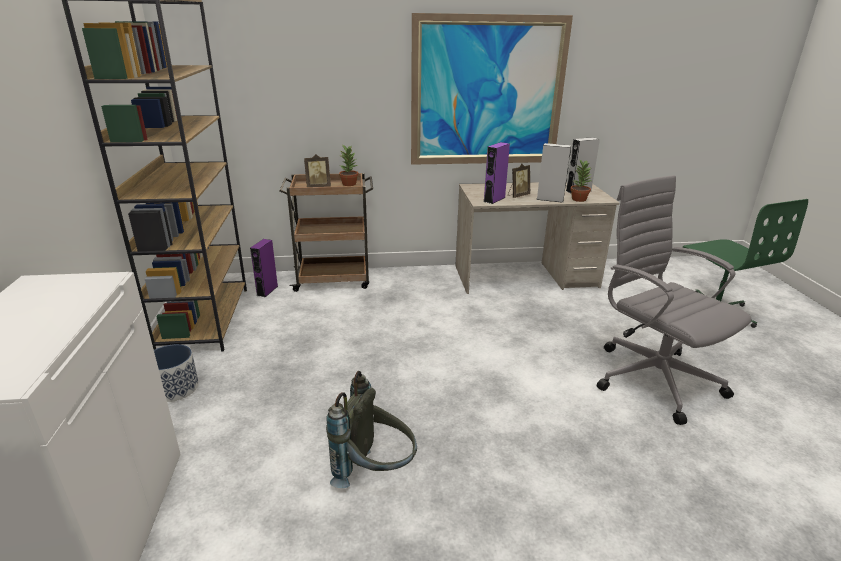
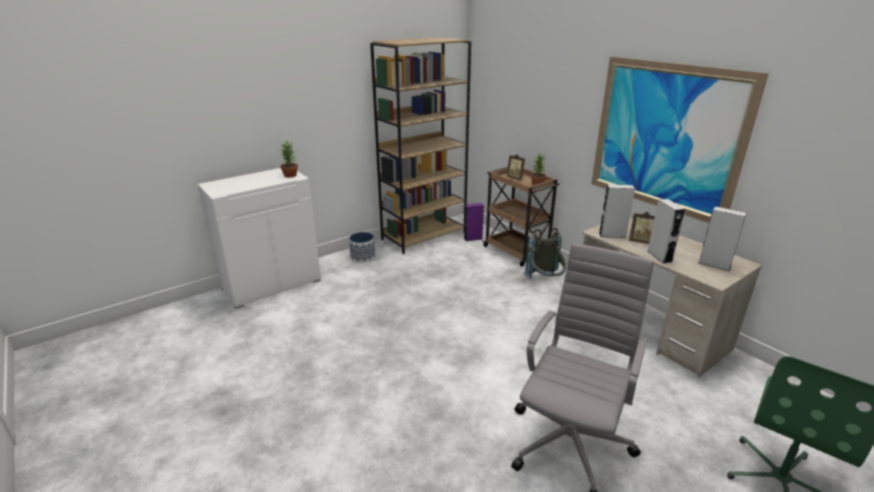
camera: 60 degrees right, 0 degrees up
grey backpack [326,371,417,488] -> grey backpack moved to [523,228,566,278]
purple speaker [484,142,510,204] -> grey speaker [599,184,635,238]
potted plant [570,160,592,202] -> potted plant moved to [280,140,298,177]

